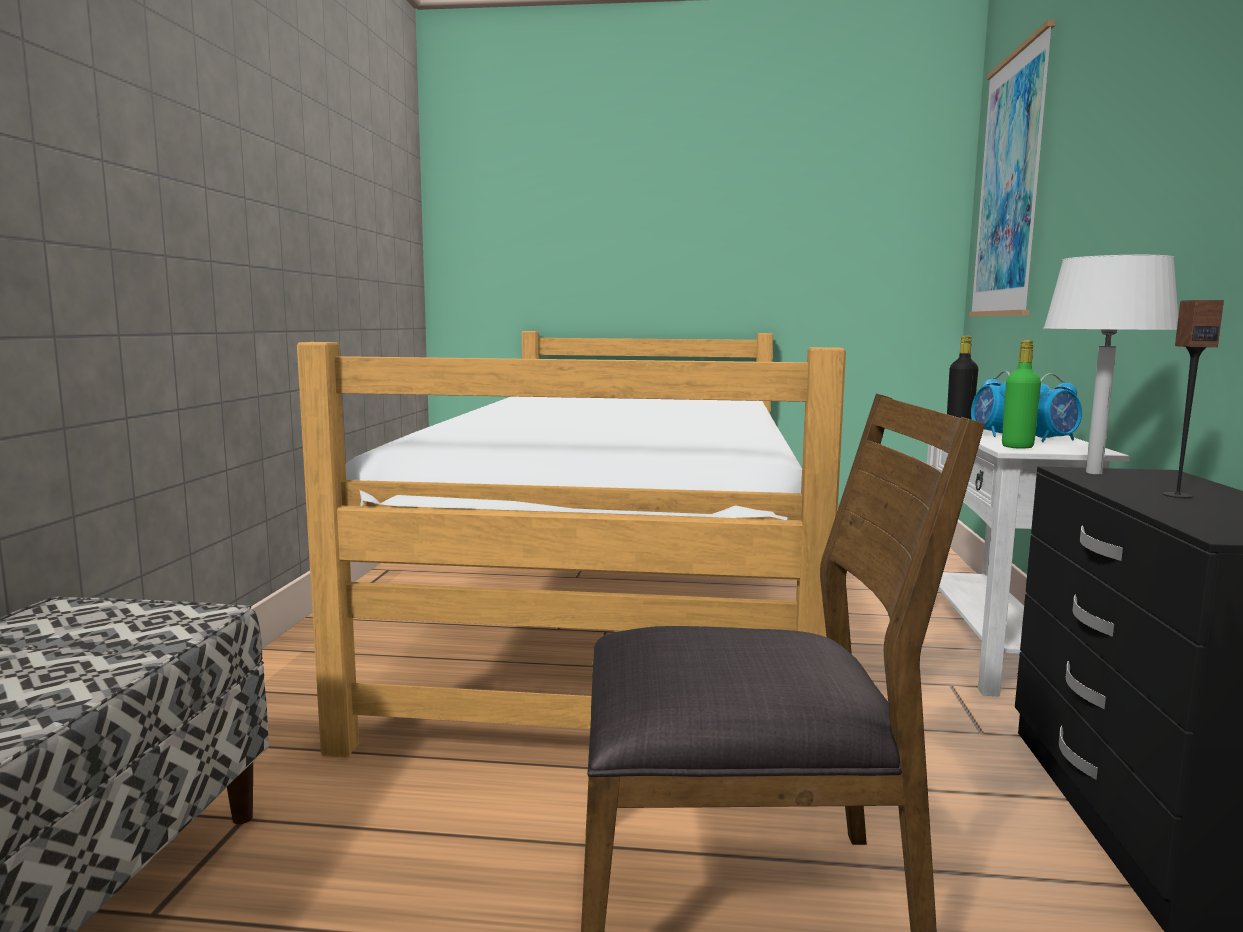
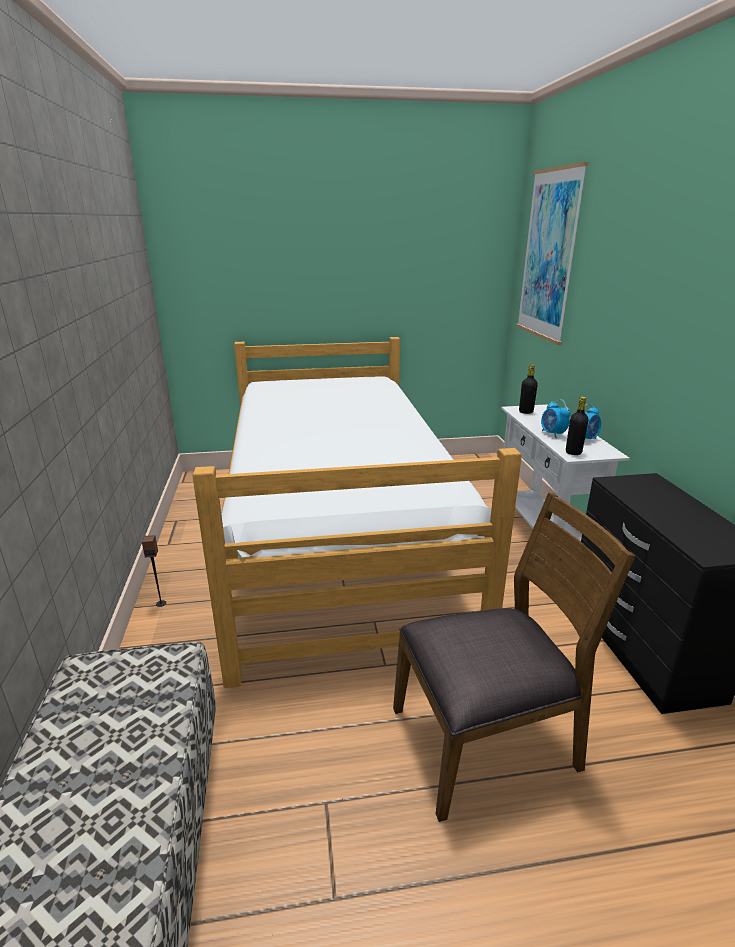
camera: 15 degrees left, 15 degrees up
green bottle [1002,340,1041,449] -> black bottle [566,396,588,455]
white table lamp [1043,255,1178,474] -> none
speaker [1163,300,1224,498] -> speaker moved to [142,535,166,607]

